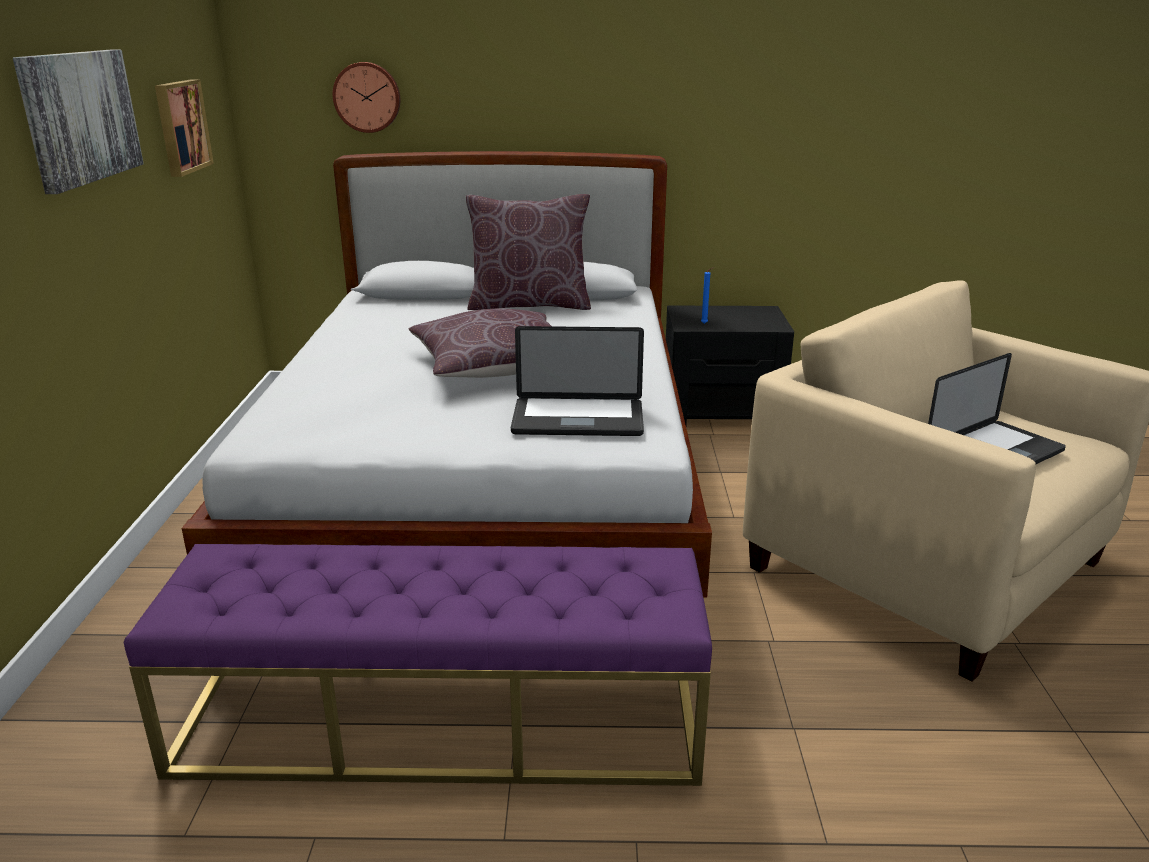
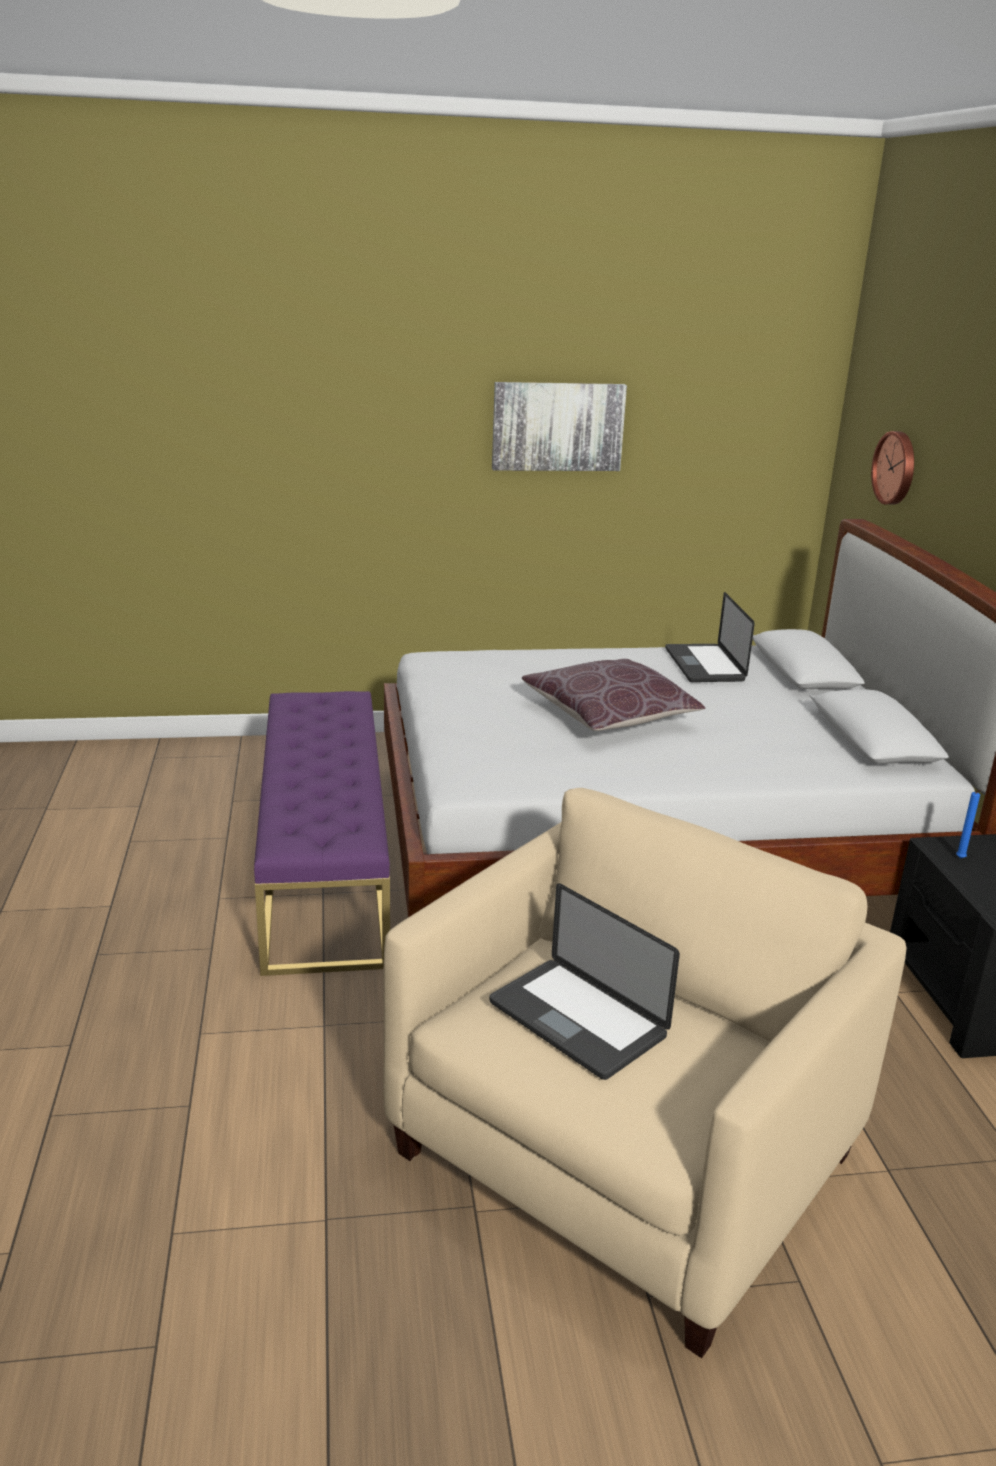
camera: 80 degrees right, 0 degrees up
picture [155,80,214,177] -> none
brown pillow [466,194,591,310] -> none
laptop [511,326,644,436] -> laptop moved to [665,592,755,682]

